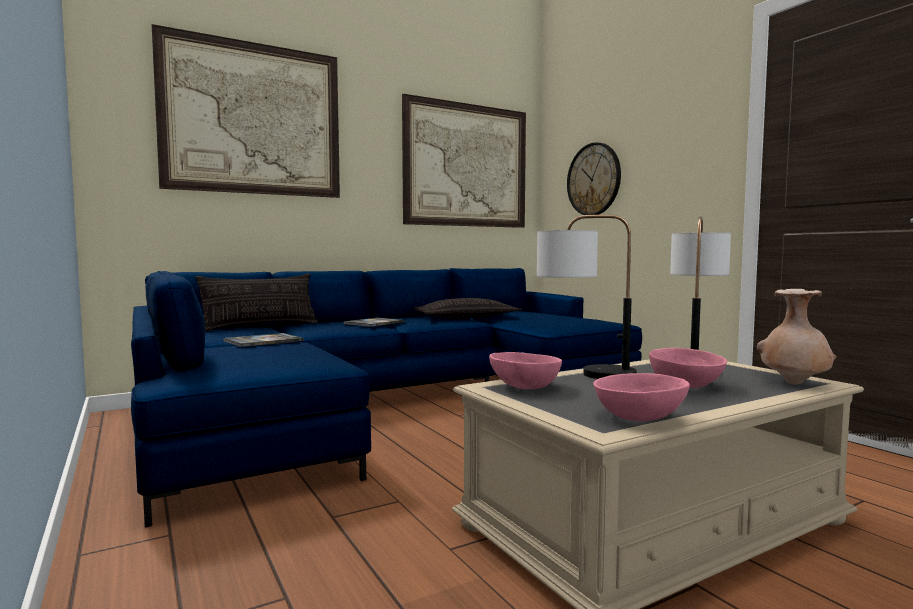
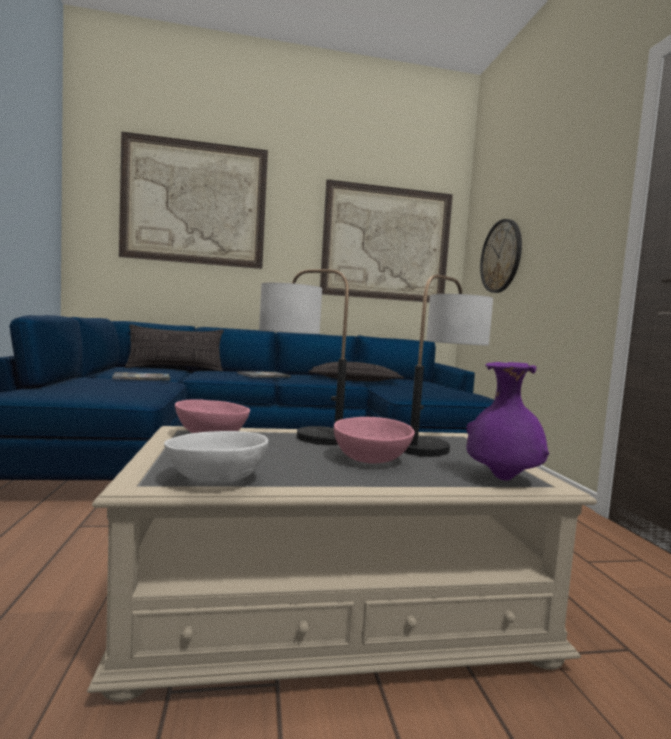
camera: 20 degrees right, 0 degrees up
pink bowl [593,373,690,421] -> white bowl [164,431,268,483]
beige vase [757,289,836,384] -> purple vase [466,362,549,481]

